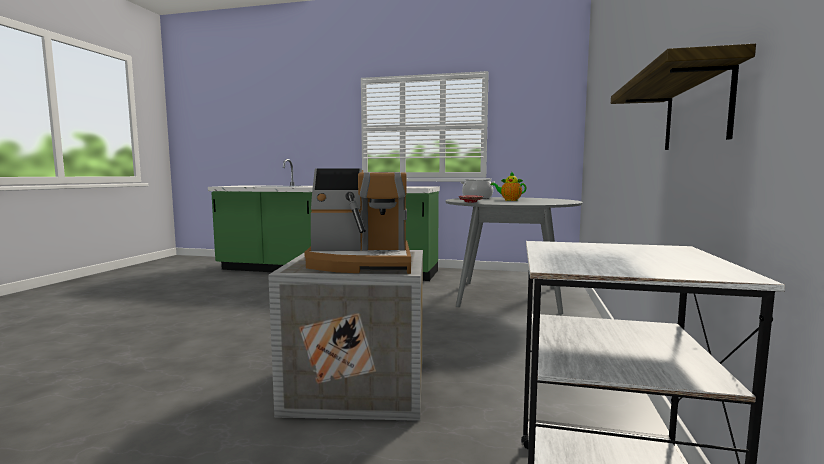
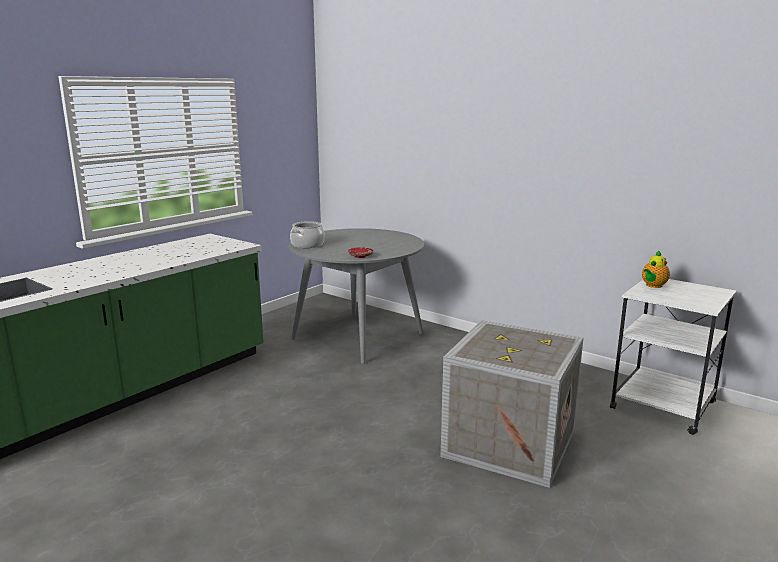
camera: 65 degrees left, 10 degrees up
coffee machine [304,168,411,274] -> none
teapot [490,171,526,201] -> teapot moved to [642,250,670,288]
shelf [611,44,756,150] -> none

